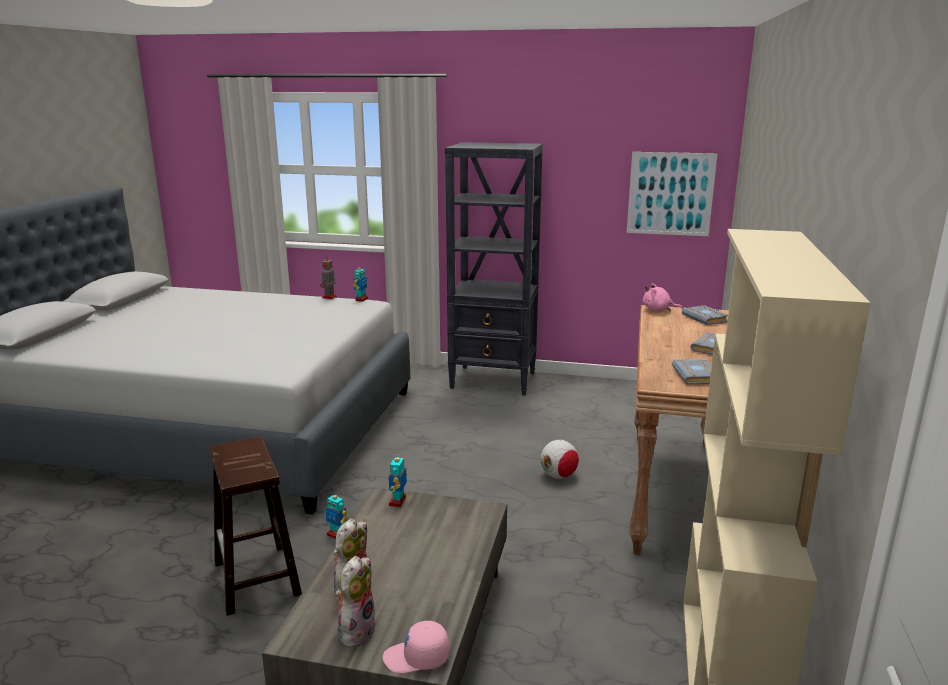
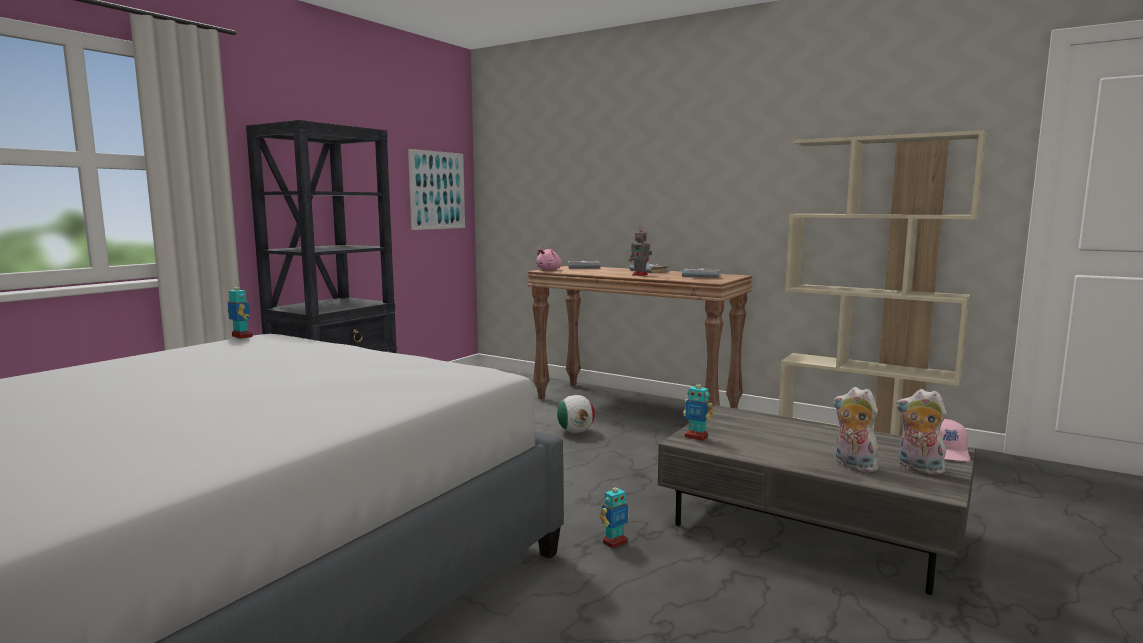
camera: 70 degrees left, 10 degrees down
brown stool [210,437,302,616] -> none
toy robot [320,255,337,299] -> toy robot moved to [629,226,652,276]

